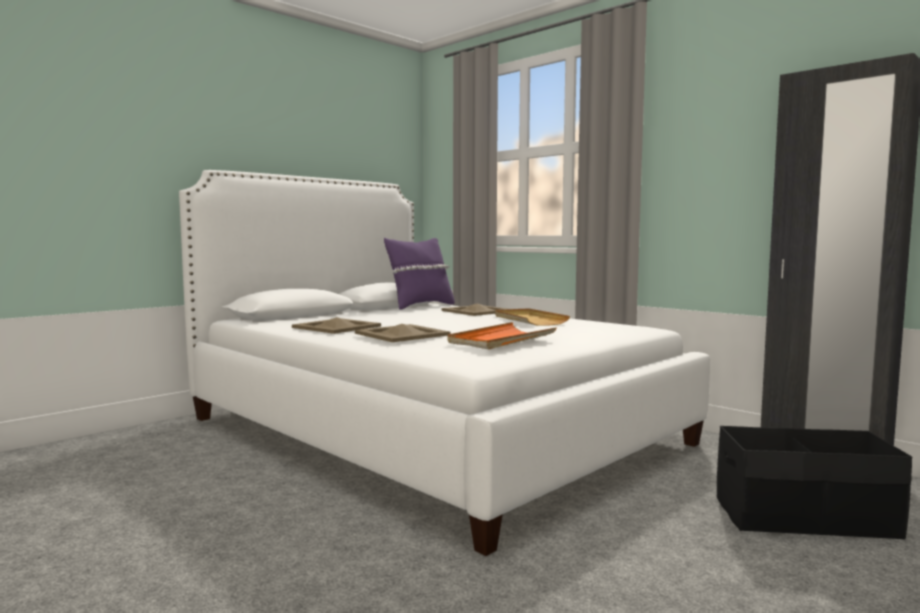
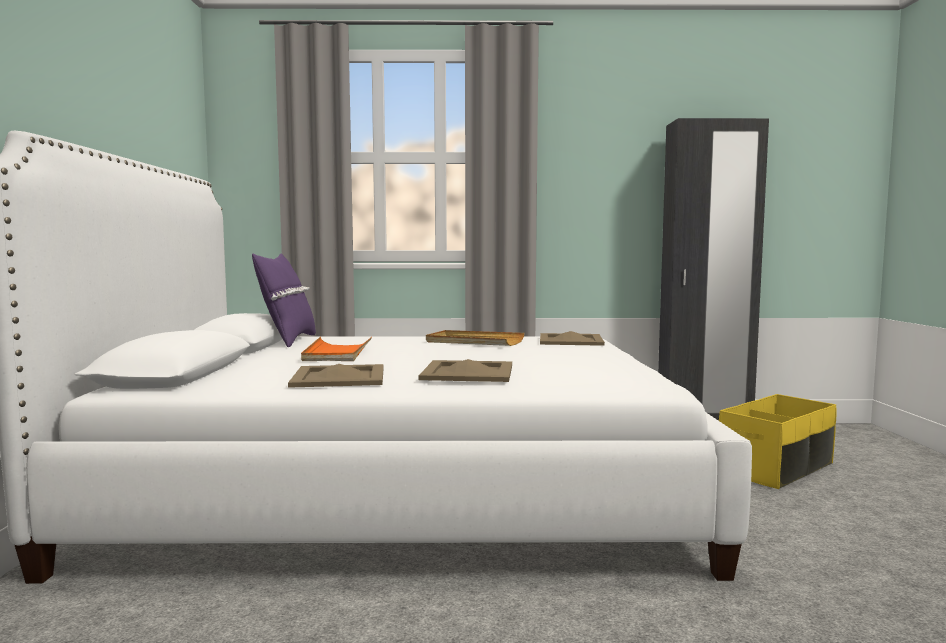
camera: 45 degrees left, 0 degrees up
beige tray [442,304,507,316] -> beige tray moved to [540,331,605,346]
orange tray [447,322,557,349] -> orange tray moved to [301,337,372,361]
black storage box [717,426,912,540] -> yellow storage box [719,394,837,489]

